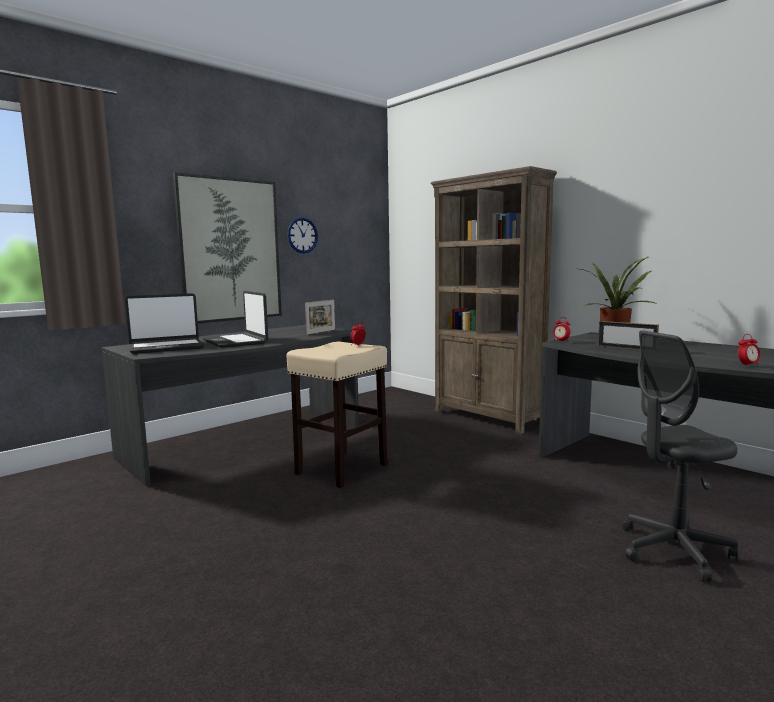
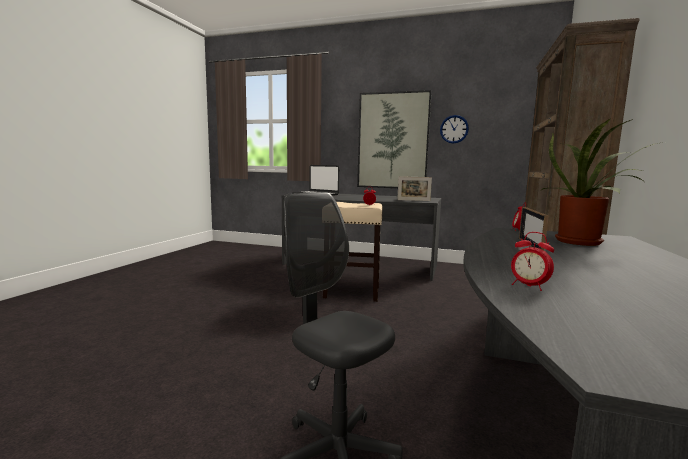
camera: 60 degrees right, 0 degrees up
laptop [203,291,269,348] -> none

